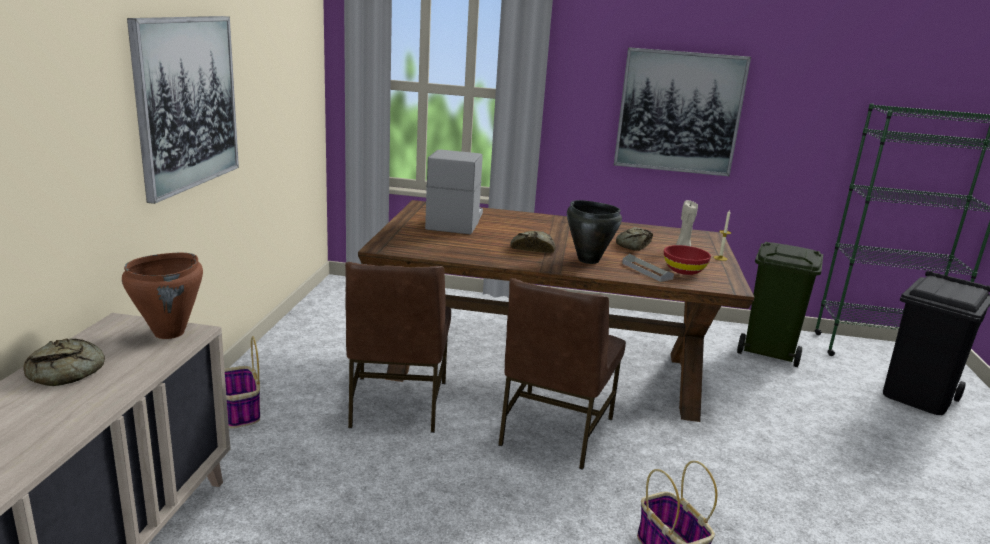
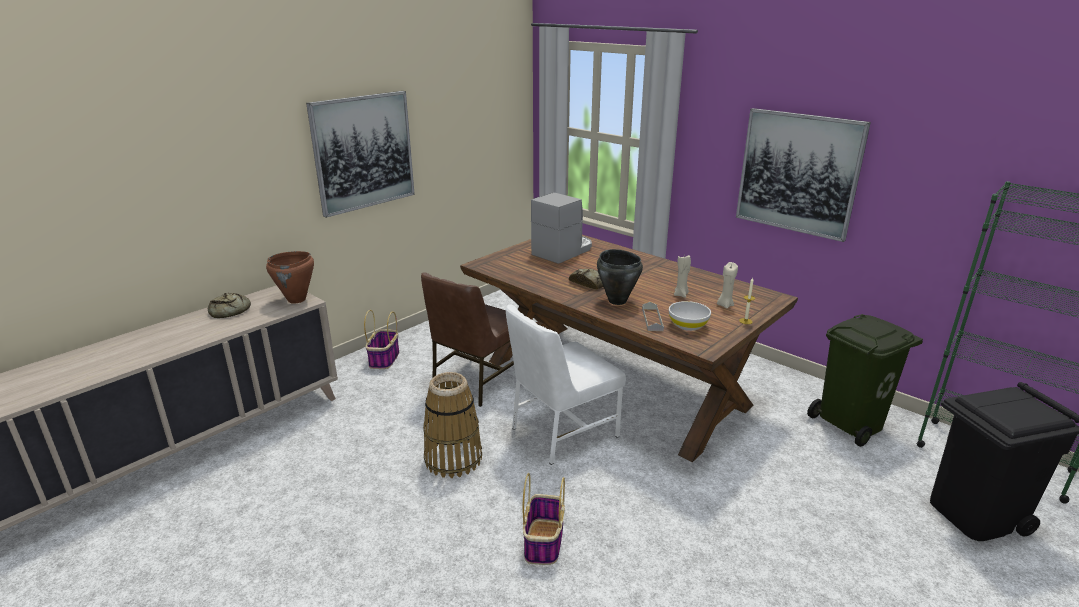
camera: 35 degrees right, 5 degrees up
brown chair [498,278,626,470] -> white chair [506,304,626,465]
bread [616,227,653,251] -> beige candle [674,255,691,298]
red bowl [664,245,711,275] -> white bowl [669,301,711,331]
none -> basket [423,372,482,478]

